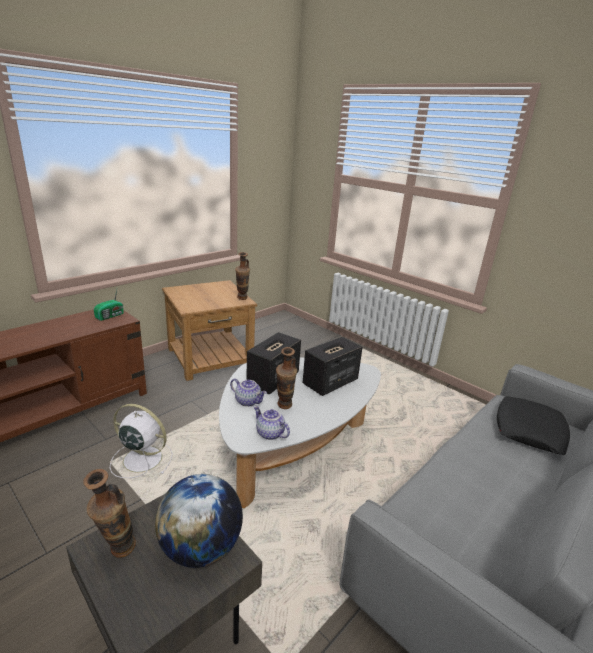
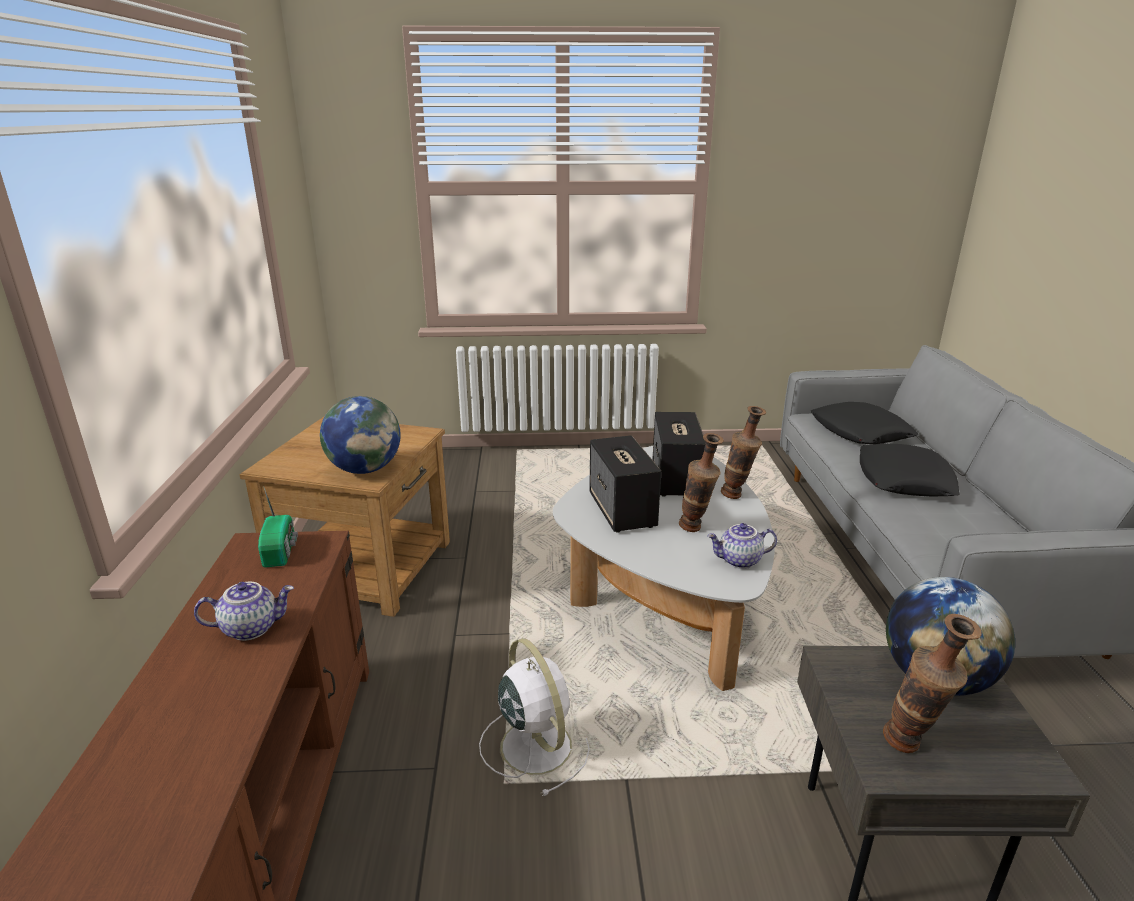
camera: 45 degrees left, 0 degrees up
white fan [110,404,173,478] -> white fan turned 90 degrees clockwise [479,638,590,796]
teapot [230,379,267,407] -> teapot moved to [194,582,294,641]
vase [235,252,250,300] -> vase moved to [721,406,766,499]
none -> globe [320,396,401,474]
none -> black pillow [860,443,960,496]

